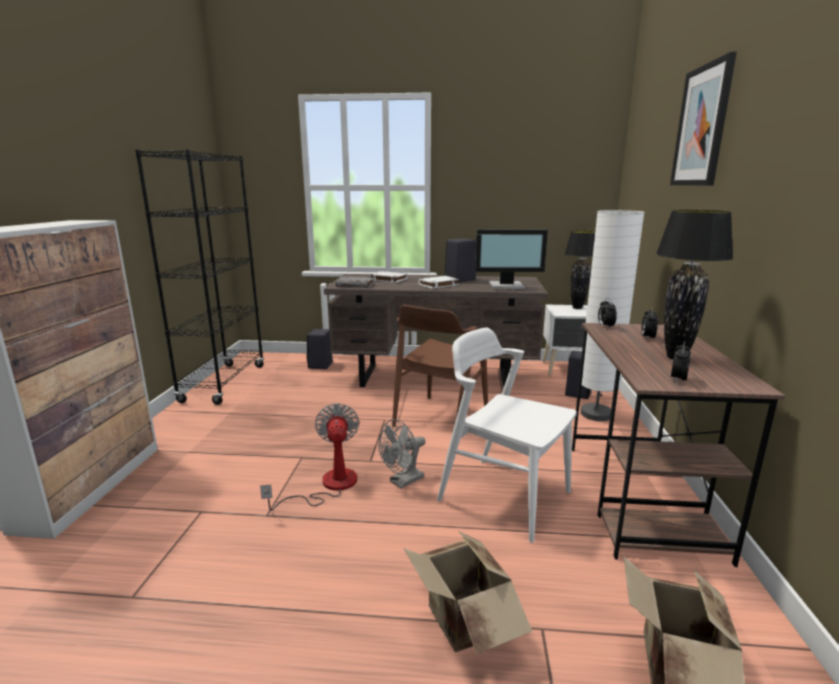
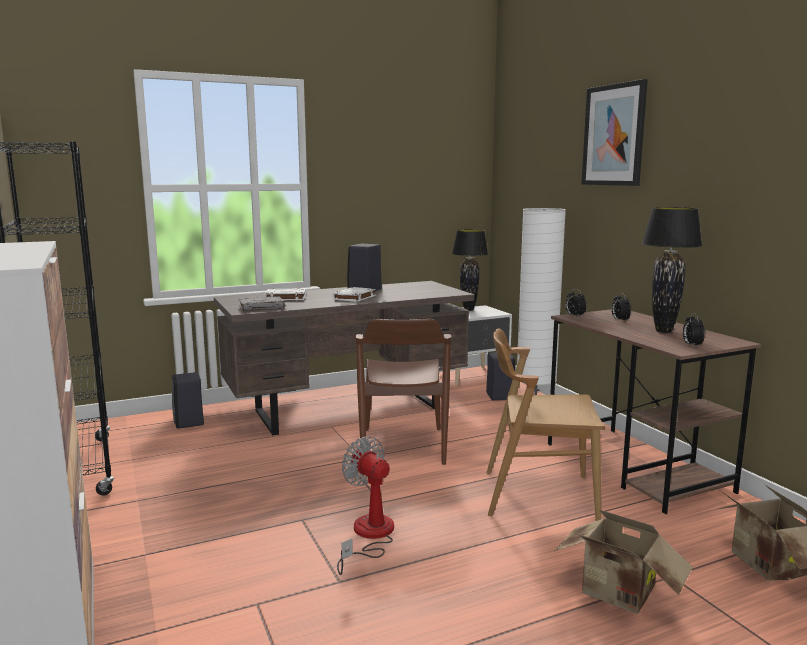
camera: 30 degrees left, 5 degrees down
grey fan [378,419,426,489] -> none
white chair [437,327,577,543] -> brown chair [486,328,605,521]
monitor [475,229,548,289] -> none

